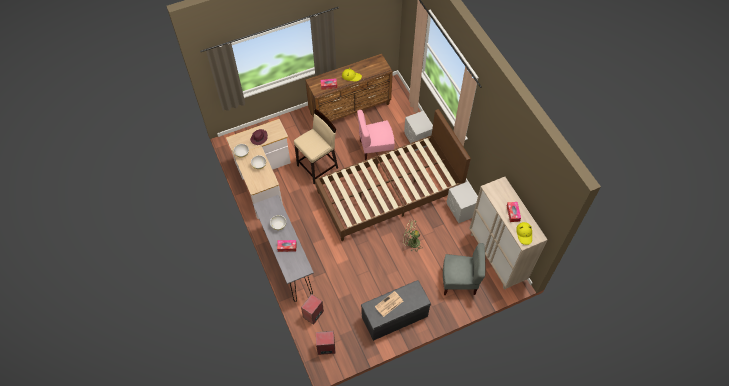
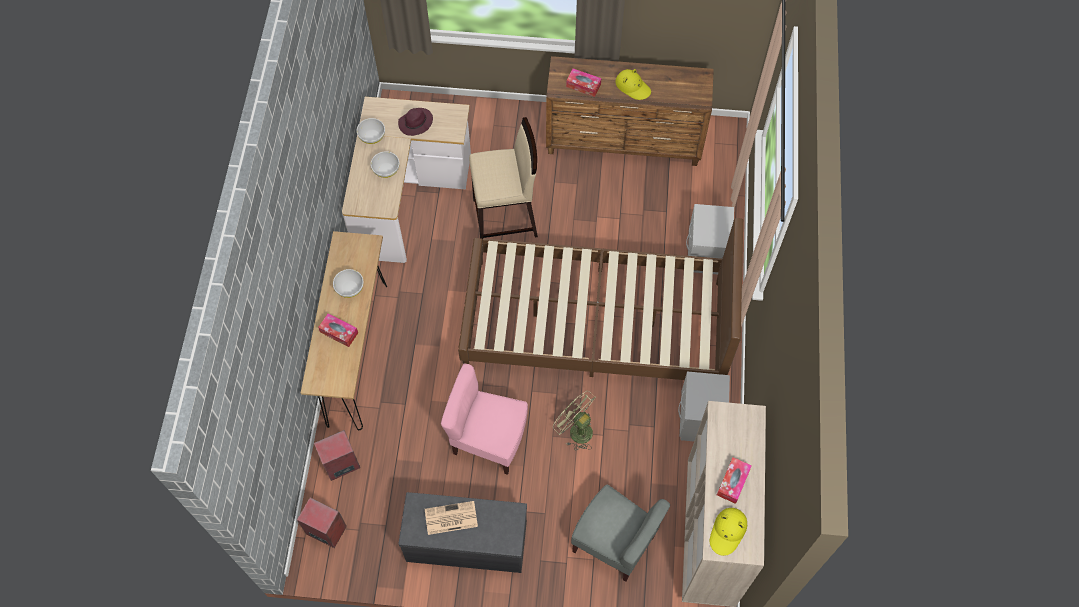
camera: 30 degrees right, 5 degrees up
grey console table [253,195,314,302] -> brown console table [301,231,387,431]
pink chair [357,110,394,160] -> pink chair moved to [441,364,528,475]

